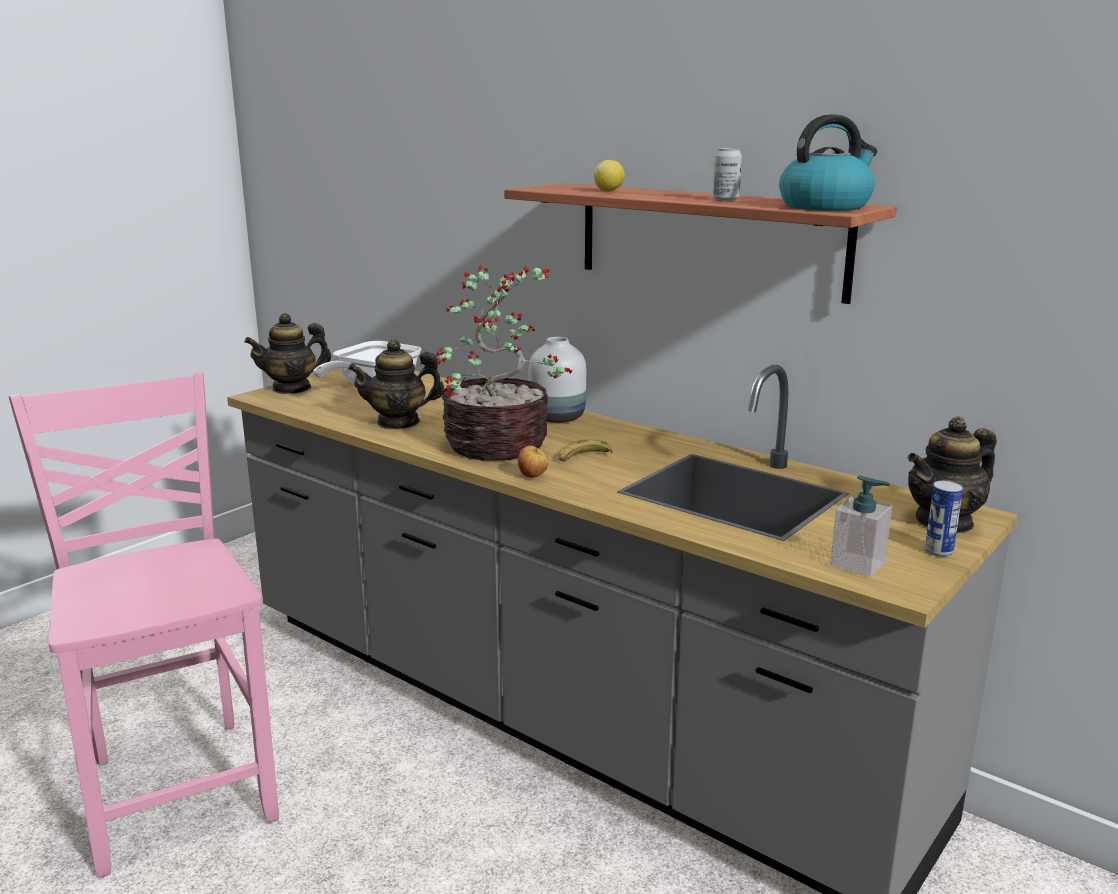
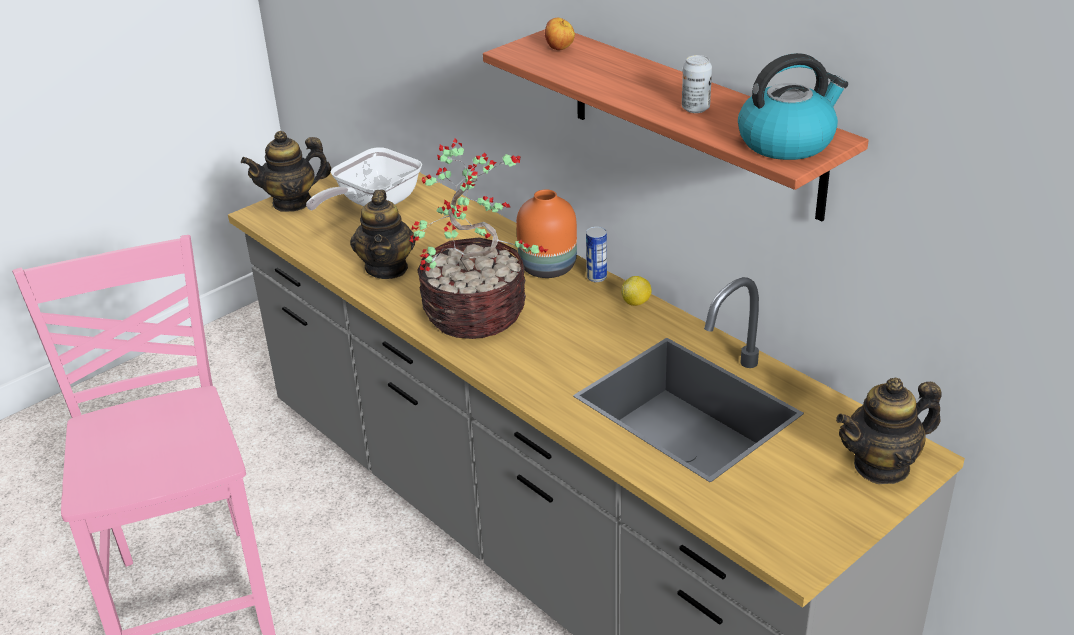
camera: 10 degrees right, 15 degrees up
teapot [348,339,444,429] -> teapot turned 90 degrees counterclockwise [350,190,416,279]
apple [518,446,548,478] -> apple moved to [545,18,575,50]
white vase [529,337,586,423] -> orange vase [516,189,577,278]
banana [559,439,613,461] -> none
lemon [594,160,625,191] -> lemon moved to [621,276,652,306]
soap dispenser [830,475,892,577] -> none
can [925,481,963,557] -> can moved to [586,227,607,282]

